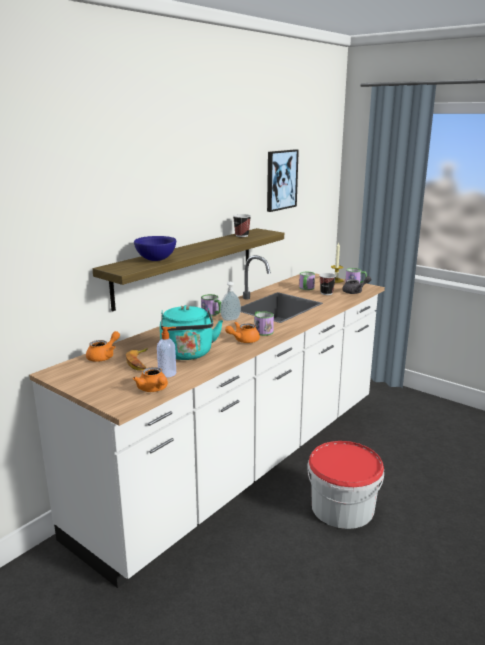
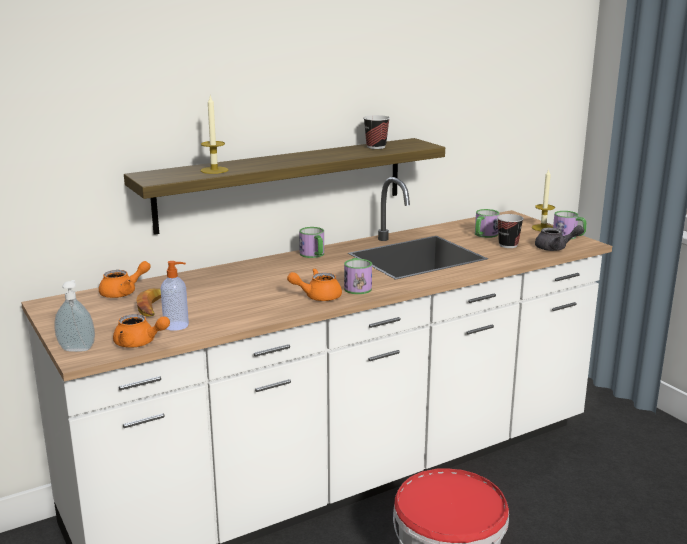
camera: 20 degrees right, 0 degrees up
orange teapot [133,367,168,392] -> orange teapot turned 60 degrees counterclockwise [113,314,170,348]
blue bowl [134,236,176,261] -> candle [200,96,228,174]
turquoise kettle [160,305,223,360] -> none
soap dispenser [220,281,241,321] -> soap dispenser moved to [54,280,95,352]
picture [267,149,299,212] -> none

